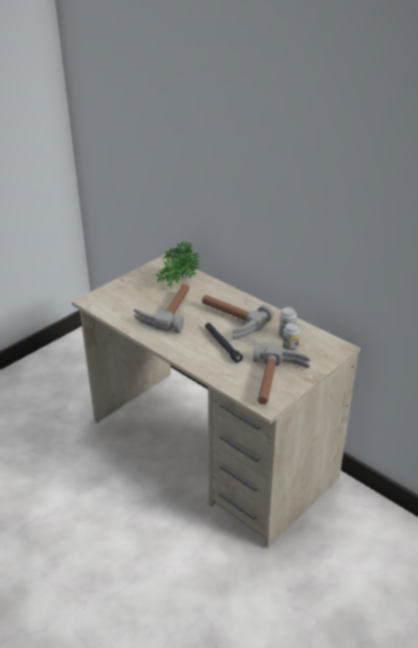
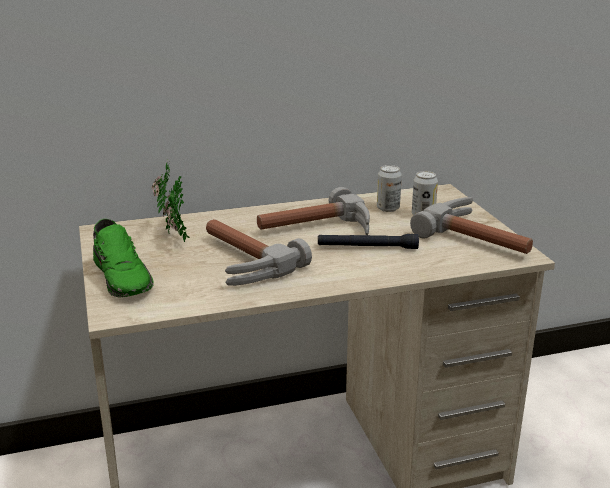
camera: 60 degrees left, 10 degrees down
none -> green shoe [93,219,153,297]

